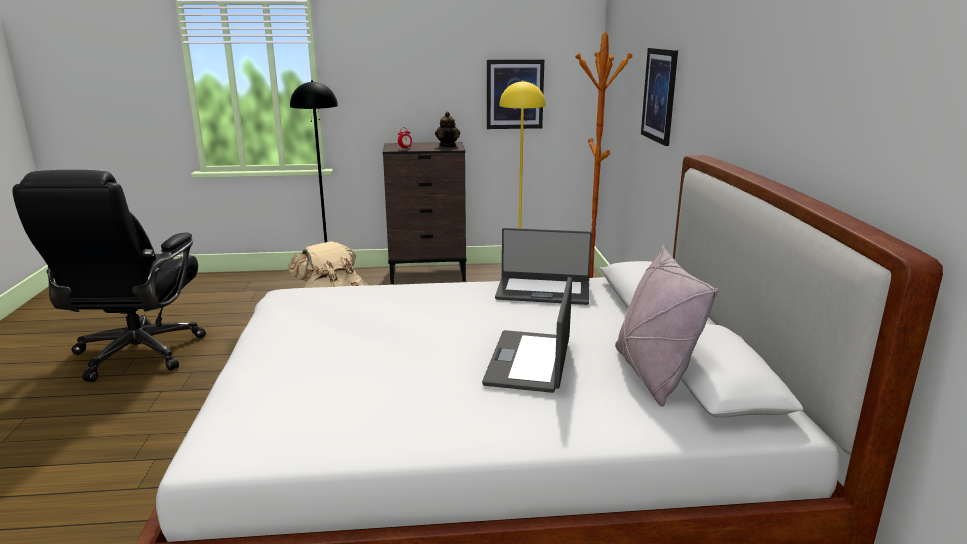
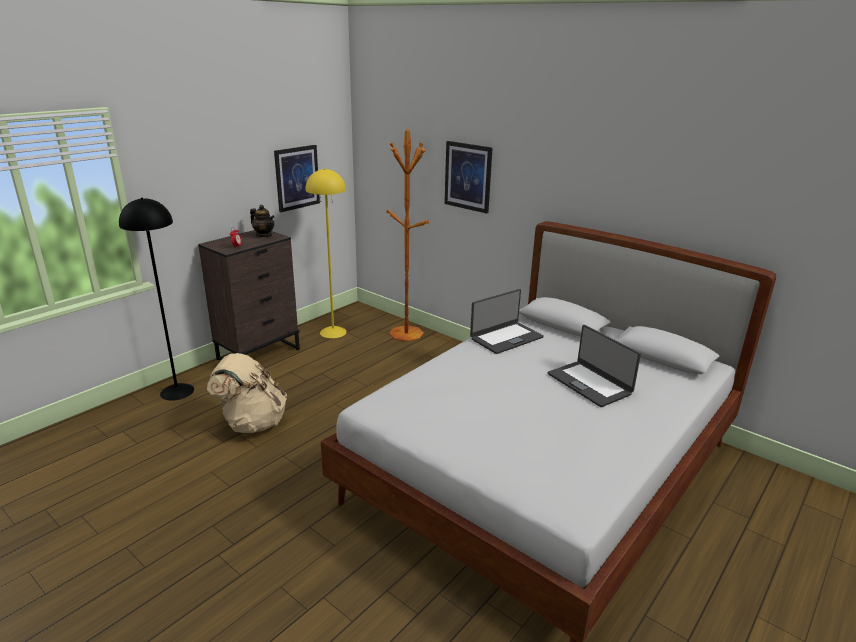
camera: 45 degrees left, 5 degrees up
black office chair [12,170,206,382] -> none
purple pillow [615,245,719,406] -> none

